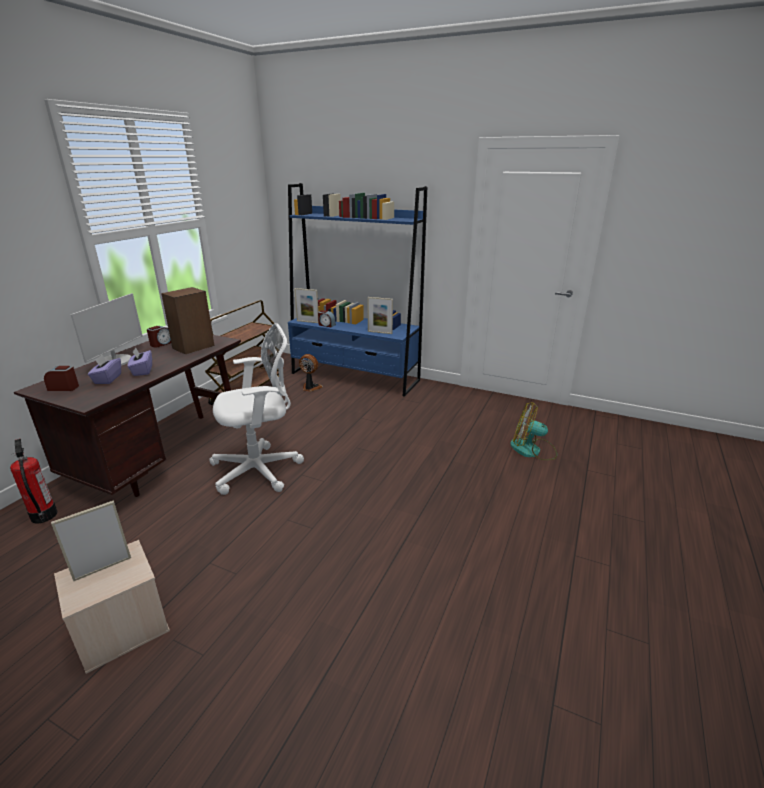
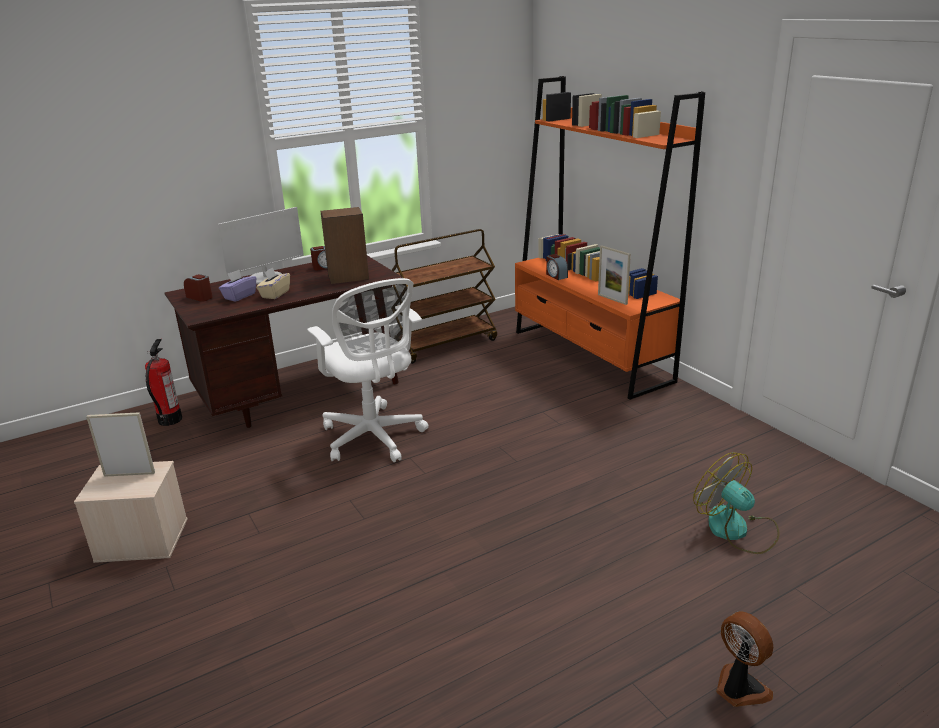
camera: 35 degrees right, 0 degrees up
purple tissue box [128,347,152,376] -> beige tissue box [256,267,290,299]
white office chair [209,323,304,495] -> white office chair turned 45 degrees clockwise [307,278,428,462]
blue bookcase [288,183,427,397] -> orange bookcase [515,76,705,400]
picture frame [294,288,319,323] -> none
fan [299,354,323,392] -> fan moved to [716,611,773,707]

